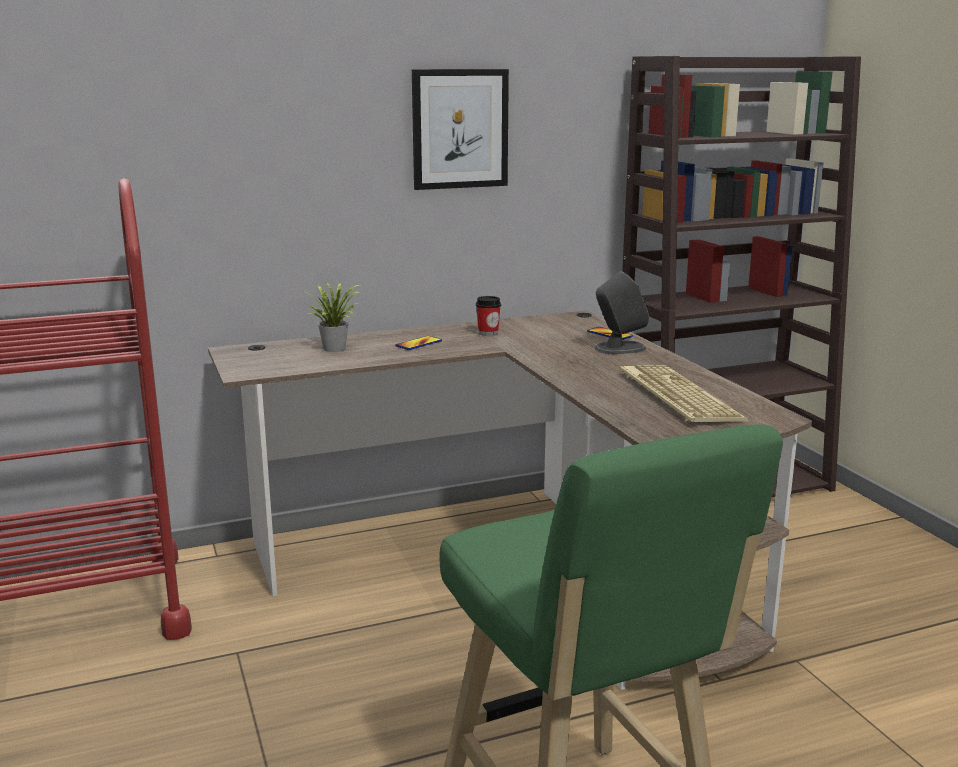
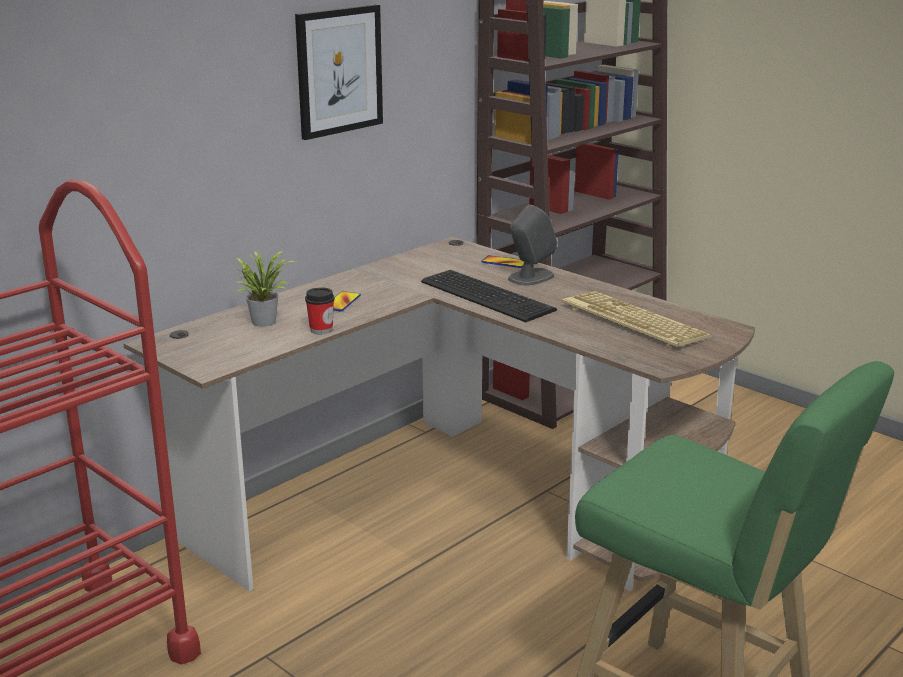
camera: 25 degrees left, 5 degrees up
cup [476,296,501,336] -> cup moved to [305,287,335,334]
none -> keyboard [421,270,557,322]

